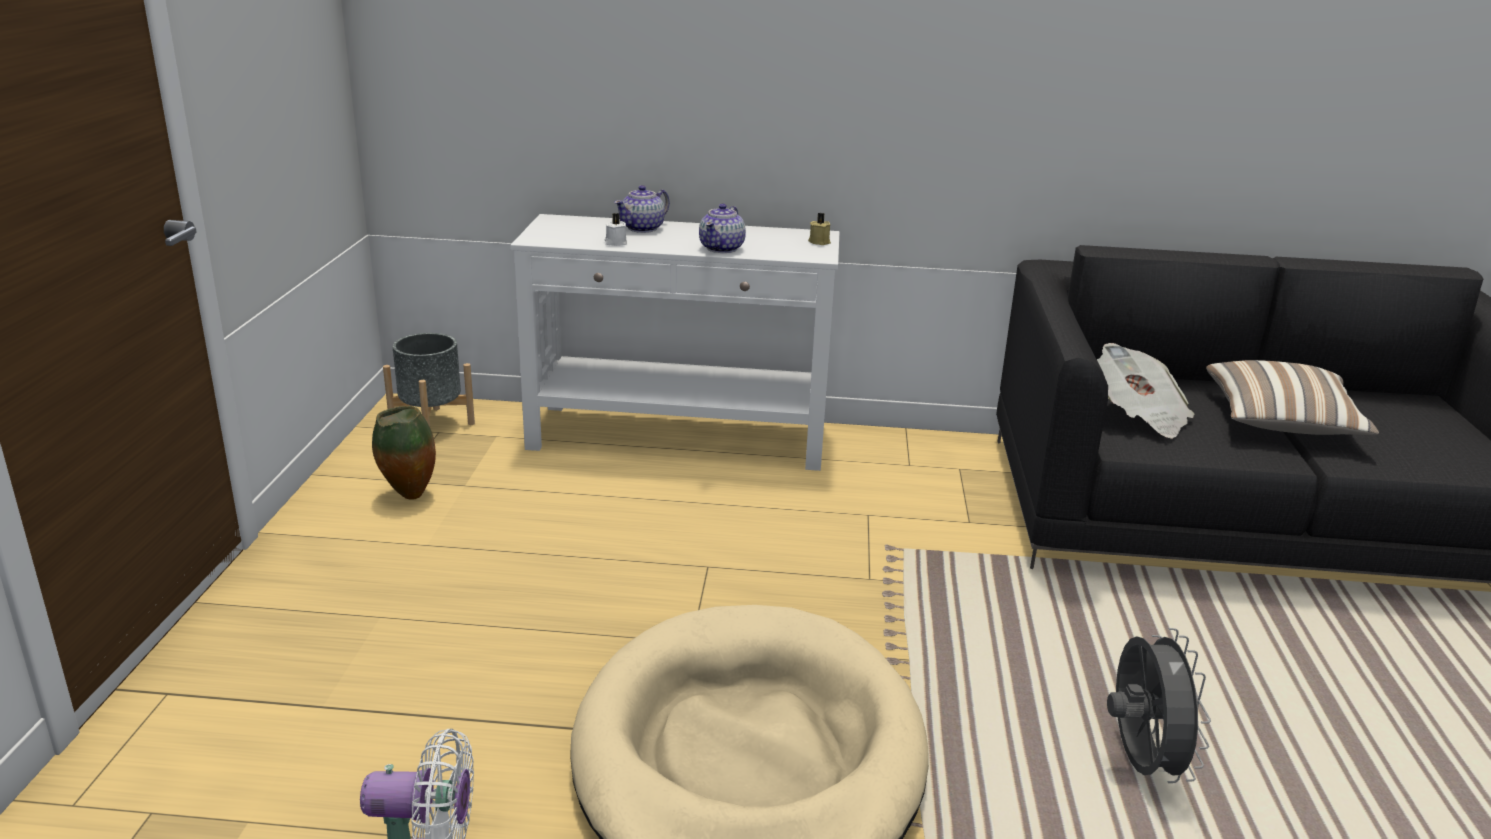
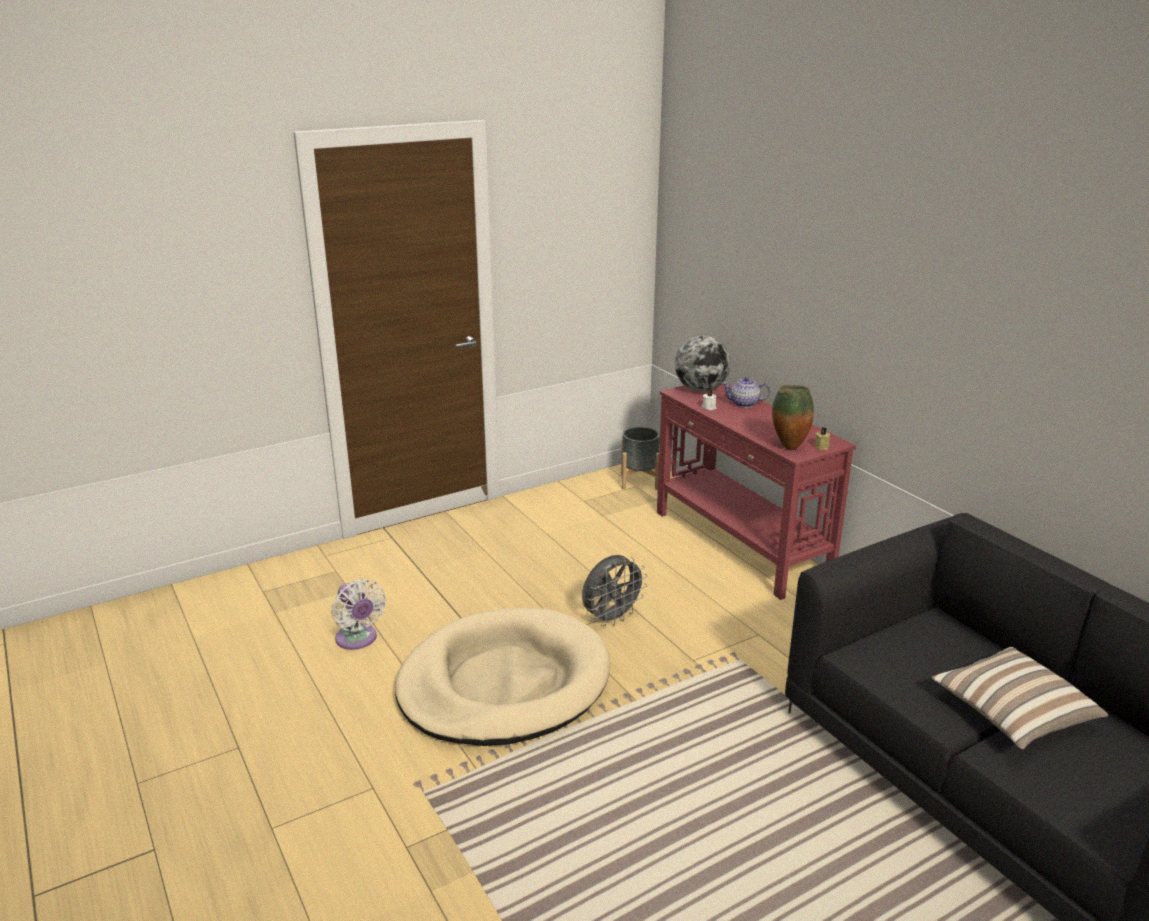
camera: 55 degrees right, 0 degrees up
vase [372,406,436,500] -> vase moved to [772,385,814,450]
white console table [510,214,840,471] -> red console table [657,384,856,600]
teapot [699,204,746,253] -> none
newspaper [1097,343,1195,439] -> none
grey fan [1107,628,1211,783] -> grey fan moved to [582,555,648,626]
none -> globe [675,336,731,392]

